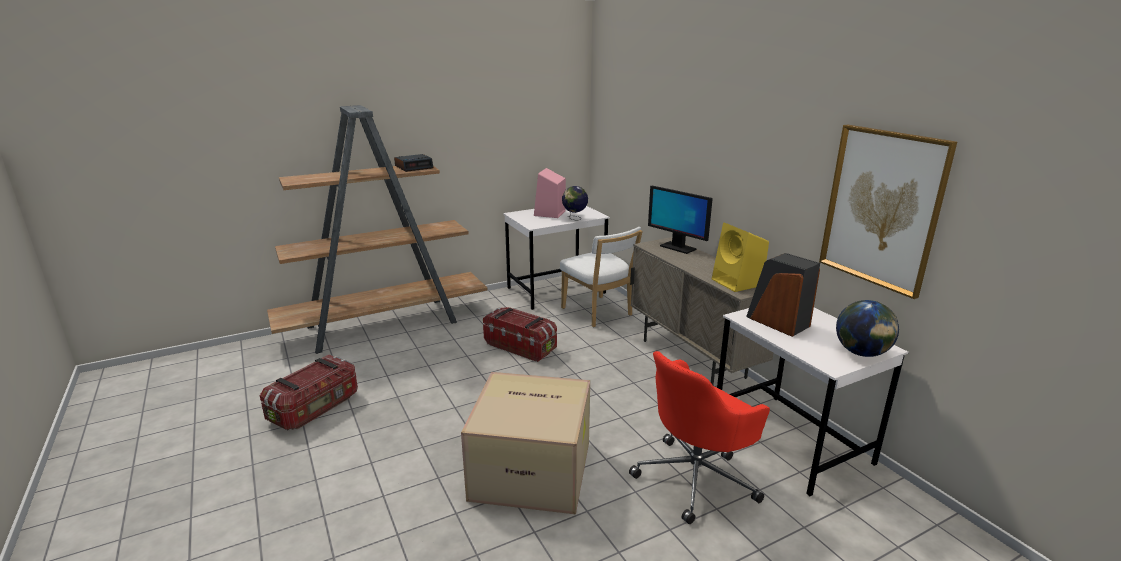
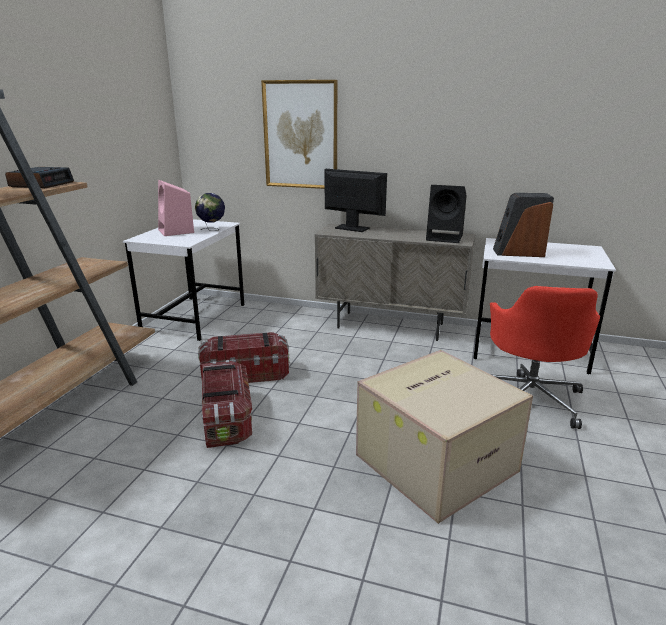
camera: 45 degrees left, 0 degrees up
storage box [260,355,358,430] -> storage box moved to [202,360,252,448]
white chair [560,227,643,327] -> none
monitor [648,186,713,254] -> monitor turned 150 degrees counterclockwise [324,169,387,232]
yellow speaker [712,223,769,292] -> black speaker [426,185,467,243]
picture [819,125,957,299] -> picture moved to [261,80,337,189]
globe [836,300,899,357] -> none

